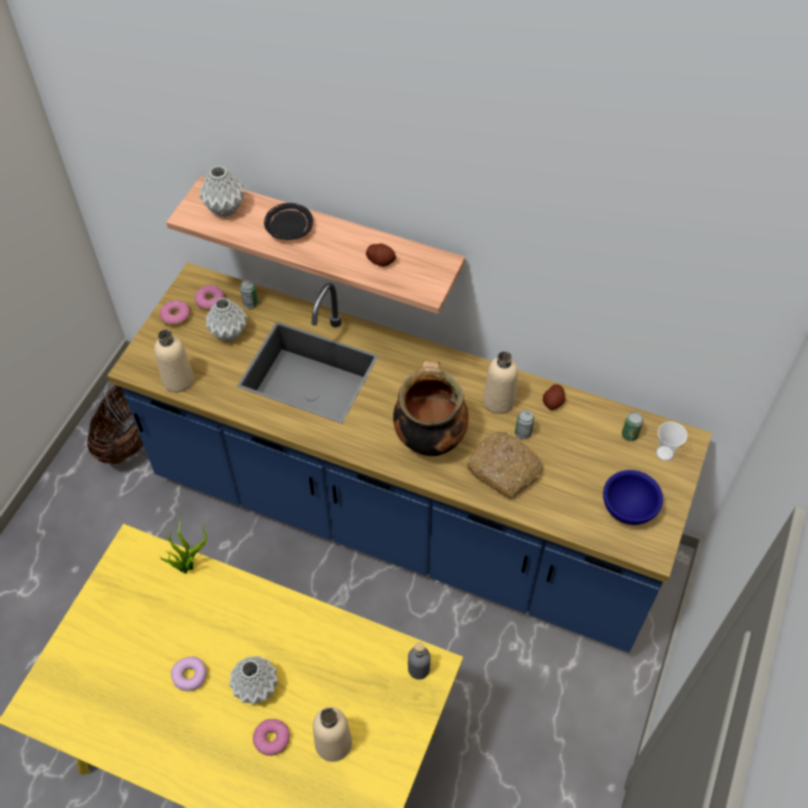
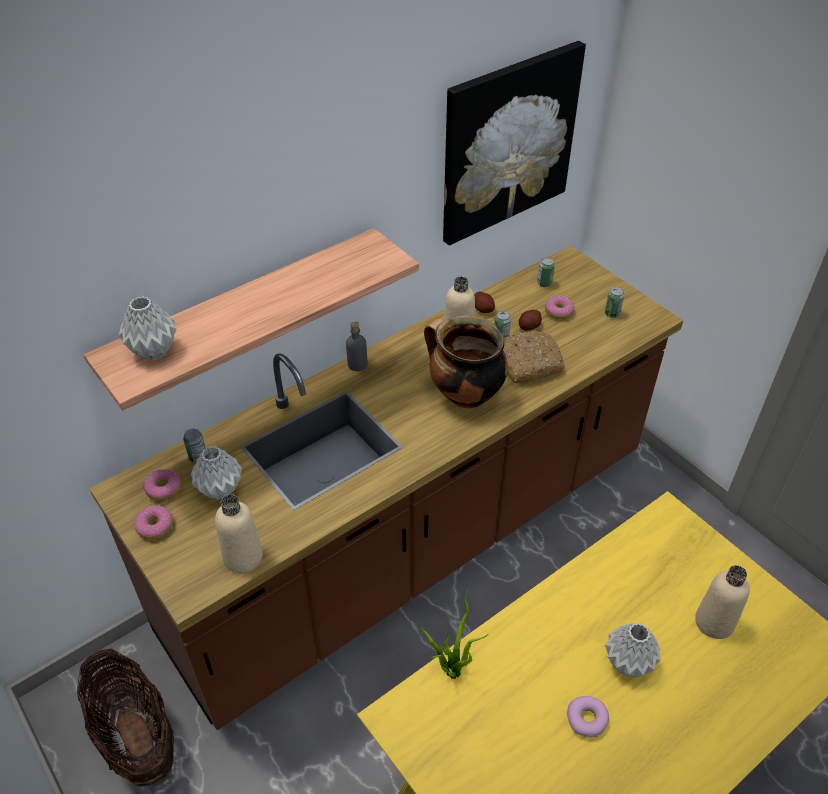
camera: 60 degrees left, 10 degrees down
blue counter [107,262,712,653] -> brown counter [89,246,683,730]
donut [253,719,290,756] -> donut moved to [545,296,575,319]
black plate [264,203,313,240] -> none
potato [366,244,396,266] -> potato moved to [519,310,542,331]
grey bottle [408,642,430,680] -> grey bottle moved to [346,322,368,371]
blue bowl [603,470,663,525] -> can [605,287,624,318]
cup [656,421,687,461] -> none
none -> picture [443,41,586,245]

